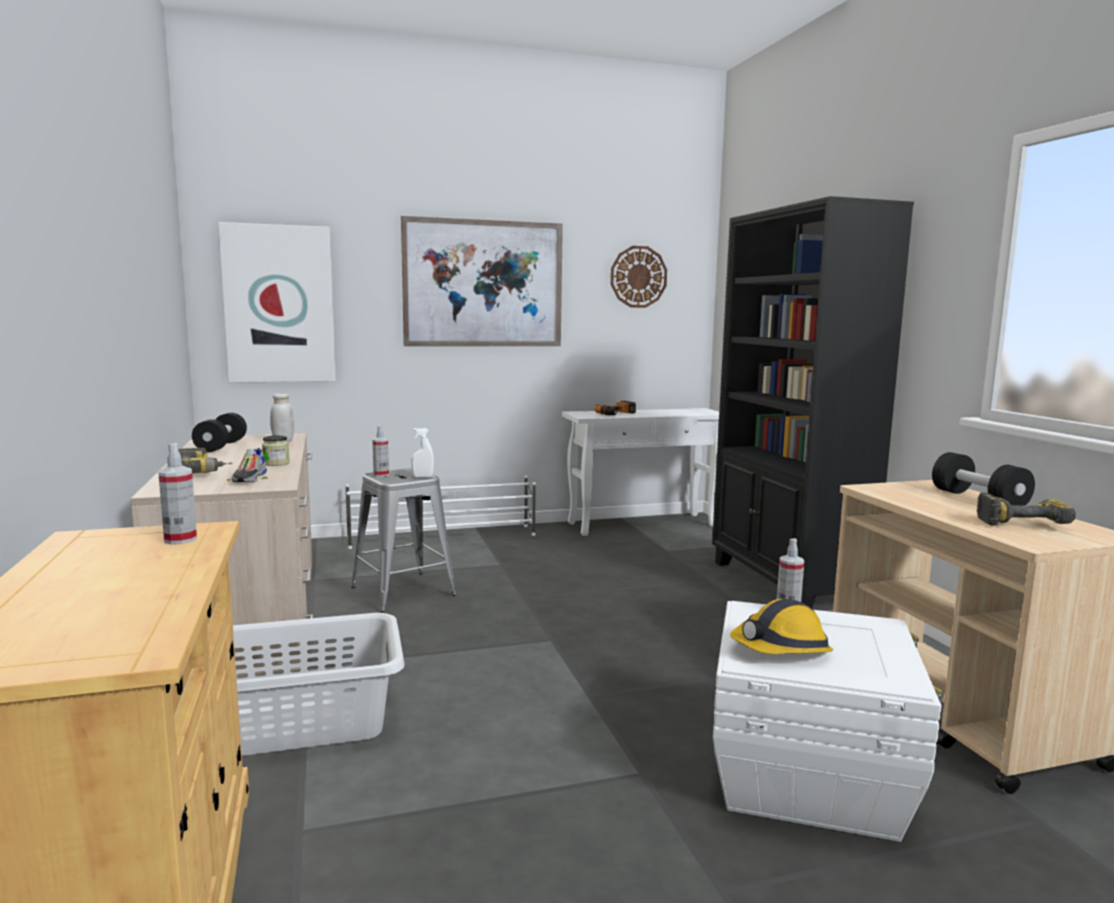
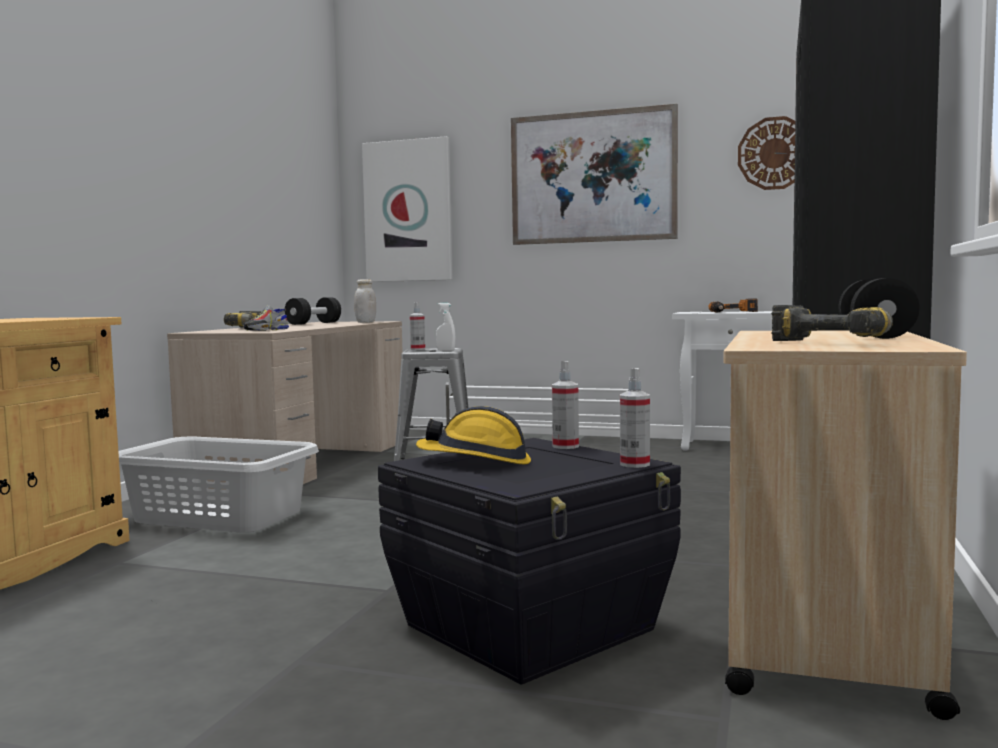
camera: 35 degrees right, 5 degrees down
spray bottle [158,443,197,544] -> spray bottle moved to [620,368,650,468]
jar [262,435,290,466] -> none
white storage box [713,601,944,842] -> black storage box [378,438,681,684]

